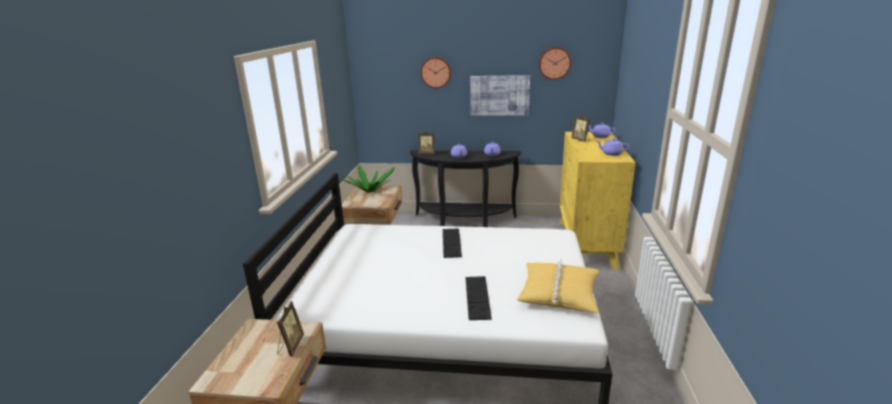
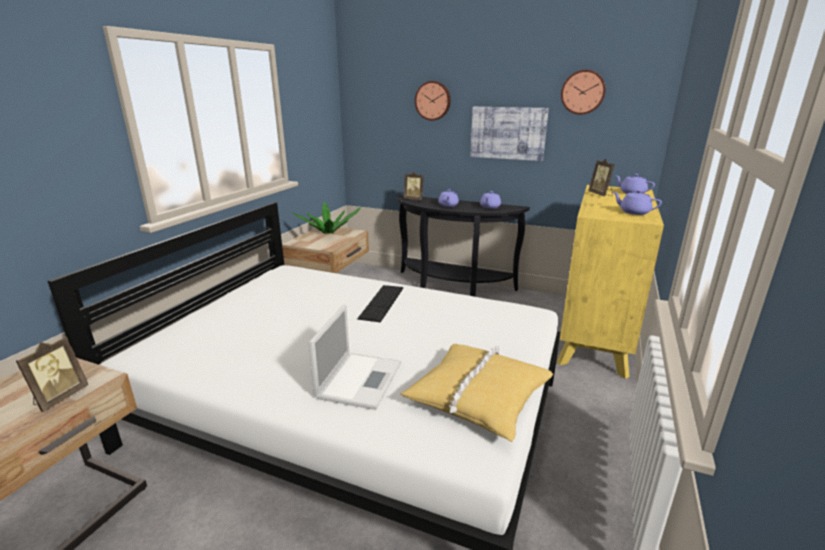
camera: 15 degrees right, 0 degrees up
keyboard [465,276,492,320] -> laptop [309,304,401,410]

